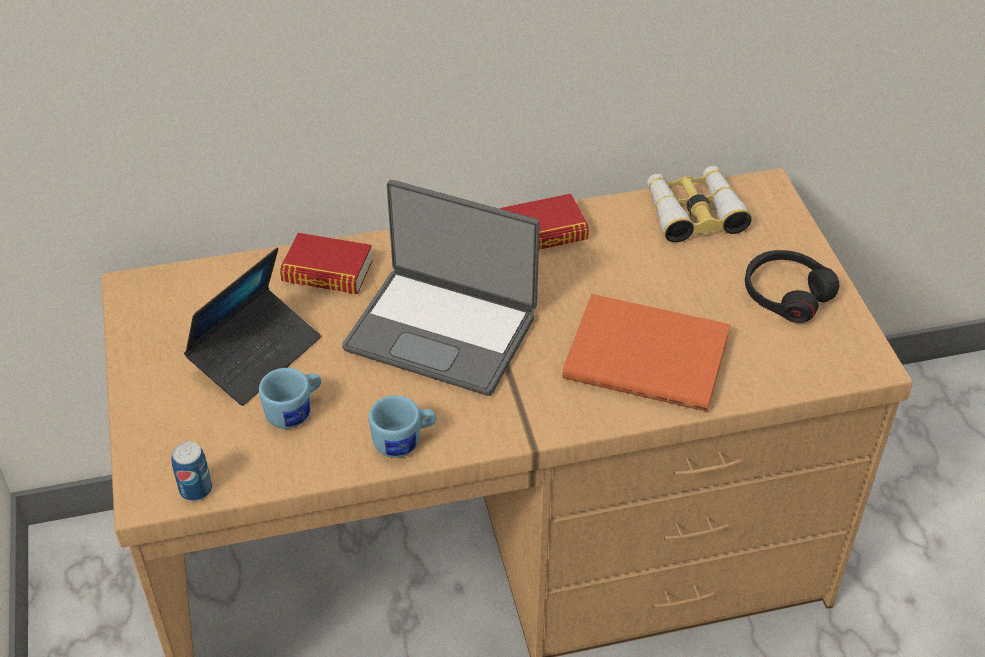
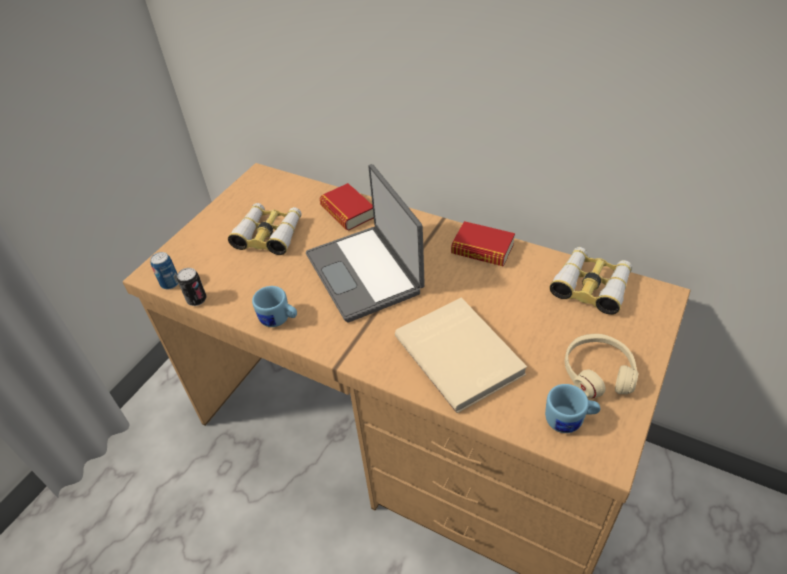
camera: 45 degrees right, 0 degrees up
laptop [184,248,321,406] -> binoculars [228,203,302,255]
blue mug [259,368,321,429] -> blue mug moved to [545,384,600,433]
orange book [563,294,730,412] -> beige book [395,297,527,413]
black headphones [745,250,839,323] -> beige headphones [565,334,638,398]
none -> can [177,268,206,306]

